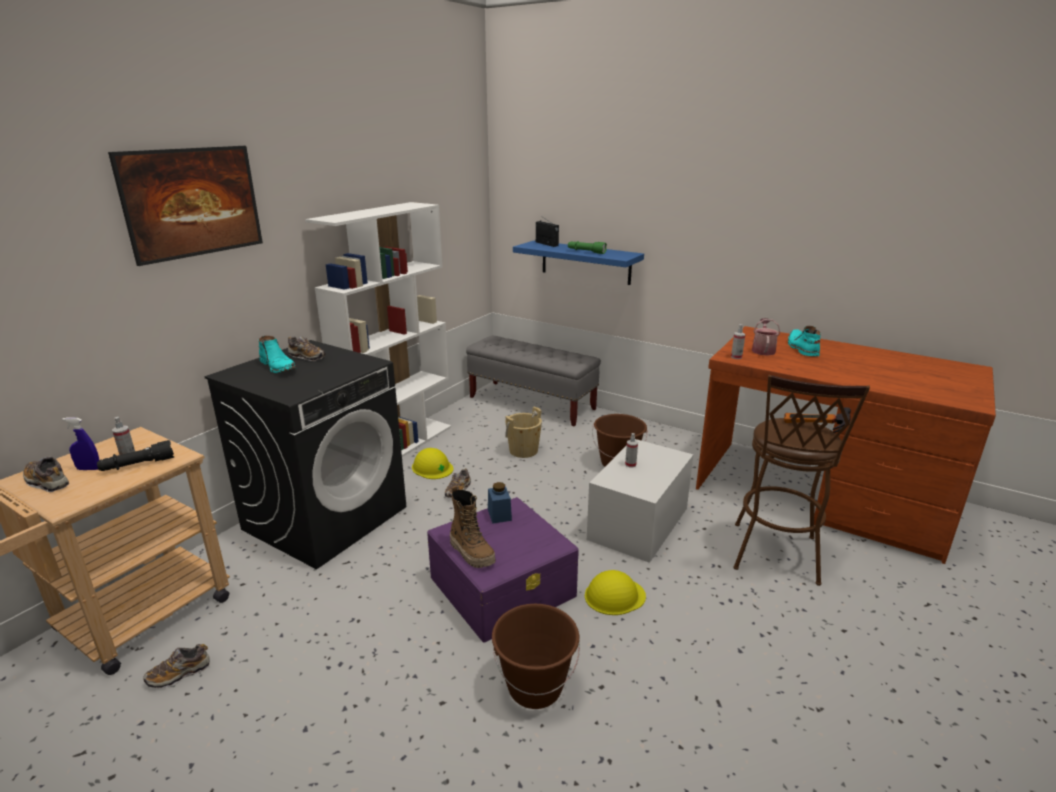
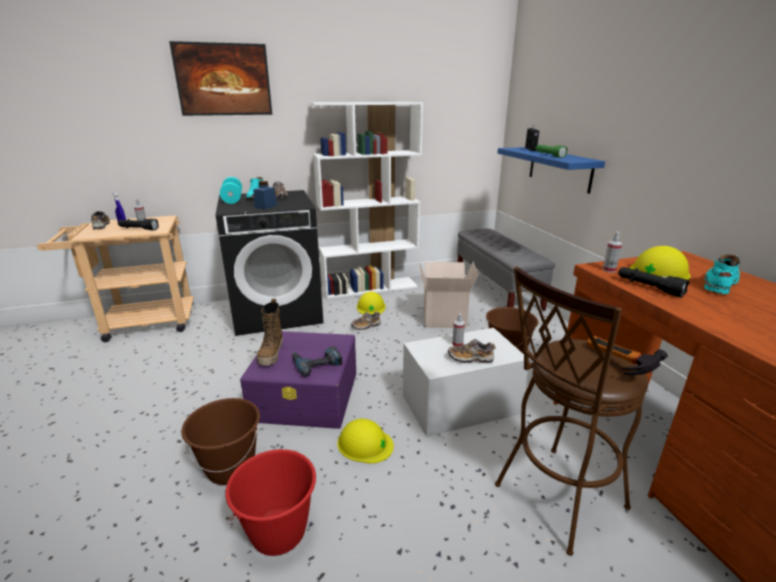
camera: 40 degrees right, 0 degrees up
shoe [143,644,210,688] -> shoe moved to [448,339,496,364]
blue jar [488,482,512,523] -> blue jar moved to [253,181,277,209]
beige bucket [505,407,542,458] -> cardboard box [419,261,478,328]
watering can [752,318,780,356] -> yellow hard hat [629,246,691,280]
none -> turquoise dumbbell [220,177,242,204]
none -> red bucket [225,449,316,556]
none -> power drill [292,346,342,376]
none -> black flashlight [618,267,690,298]

